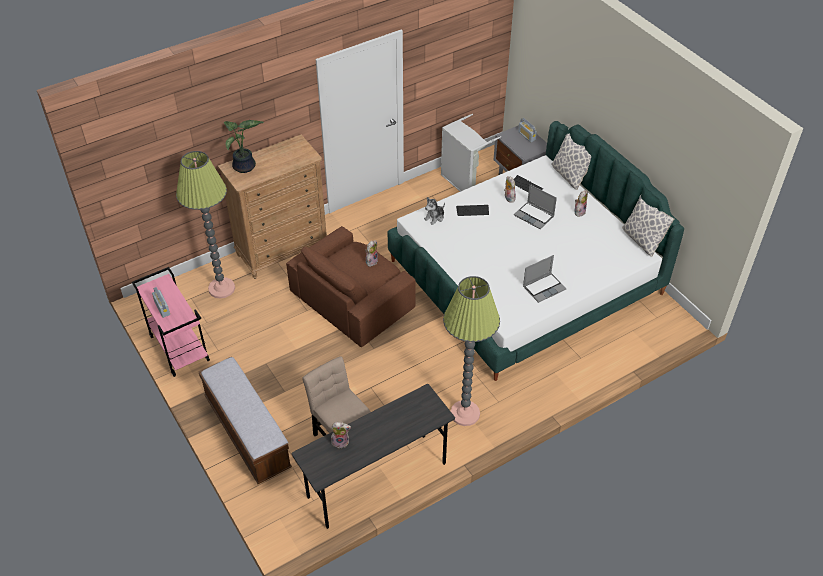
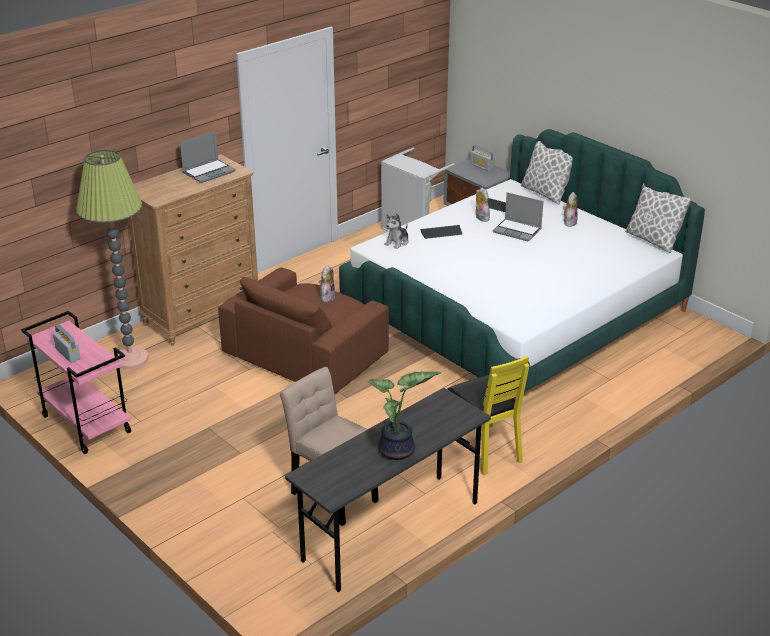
camera: 10 degrees left, 15 degrees down
bench [199,357,292,484] -> none
potted plant [224,120,264,173] -> potted plant moved to [367,371,441,460]
plush toy [331,422,351,448] -> none
floor lamp [443,276,500,426] -> yellow chair [448,356,530,475]
laptop [523,255,566,303] -> laptop moved to [180,131,236,183]

